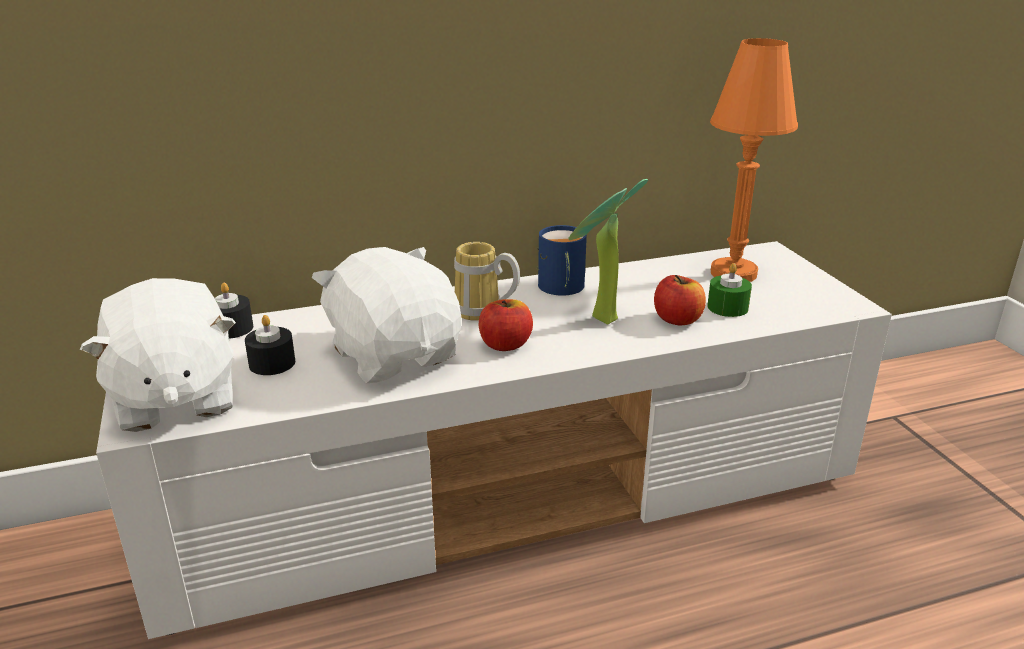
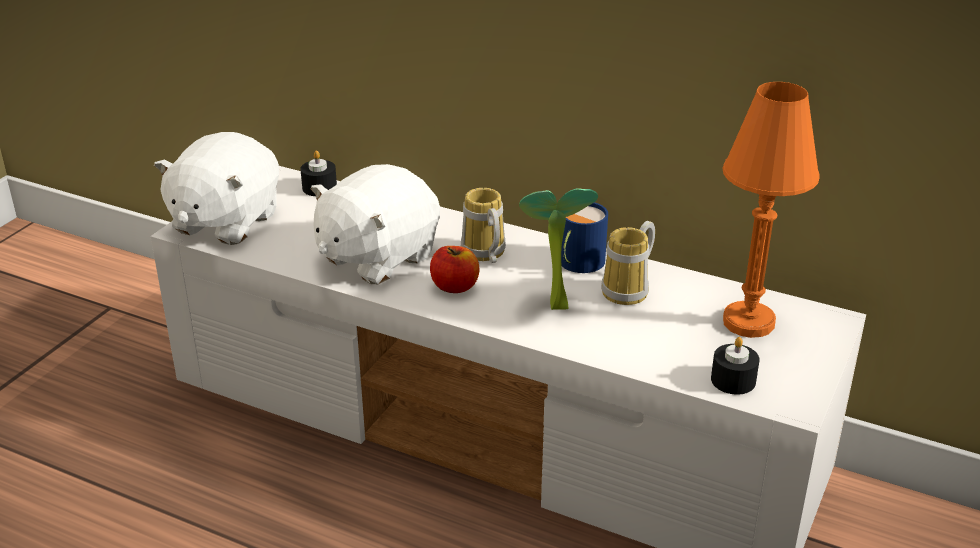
camera: 45 degrees right, 5 degrees up
black candle [245,315,295,375] -> black candle moved to [711,337,760,395]
white plush toy [311,247,461,383] -> white plush toy turned 150 degrees counterclockwise [311,164,440,284]
apple [654,275,706,325] -> none
green candle [707,263,752,317] -> none
none -> mug [601,221,655,305]

